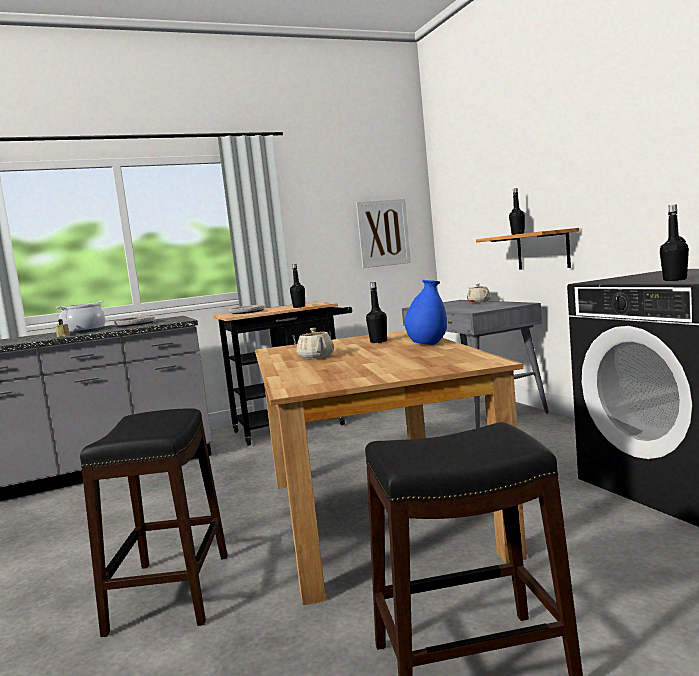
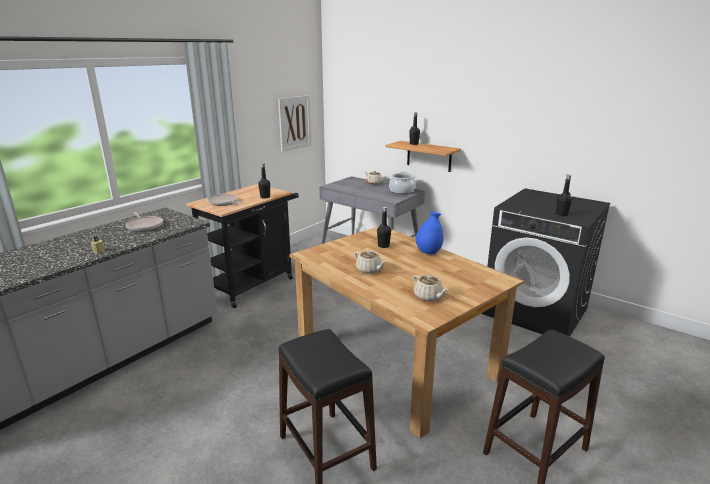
camera: 30 degrees left, 15 degrees up
cooking pot [56,301,106,334] -> cooking pot moved to [389,172,416,195]
none -> beige teapot [413,275,448,301]

